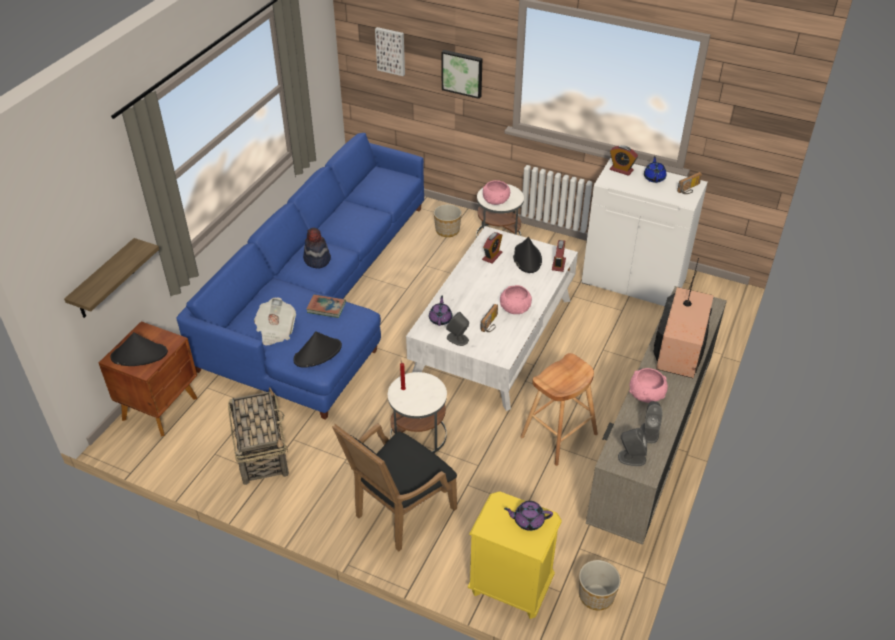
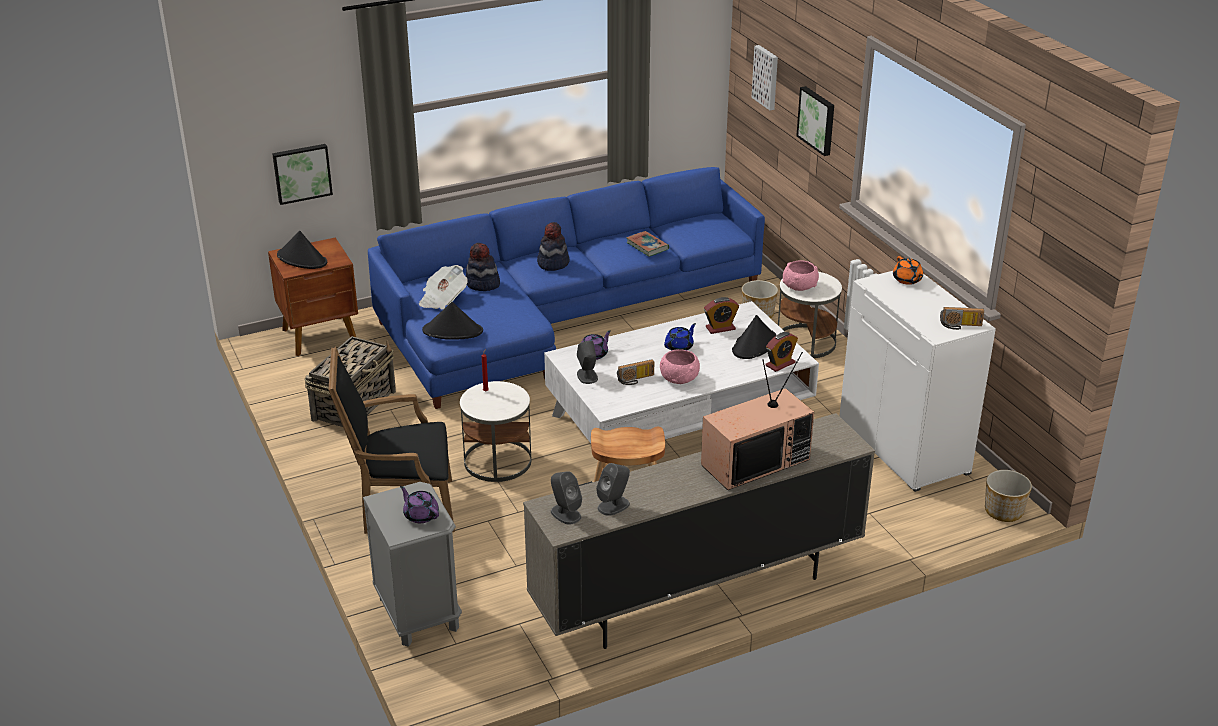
camera: 40 degrees right, 10 degrees down
shelf [64,238,159,318] -> picture [272,144,333,205]
book [306,294,346,318] -> book moved to [626,231,669,257]
yellow nightstand [468,491,562,619] -> grey nightstand [363,482,462,647]
planter [579,560,621,610] -> planter moved to [985,470,1032,522]
alarm clock [610,145,638,176] -> orange teapot [893,256,923,285]
pink bowl [629,368,668,403] -> none
blue teapot [644,156,667,183] -> blue teapot moved to [664,323,696,351]
none -> hat [466,243,500,291]

